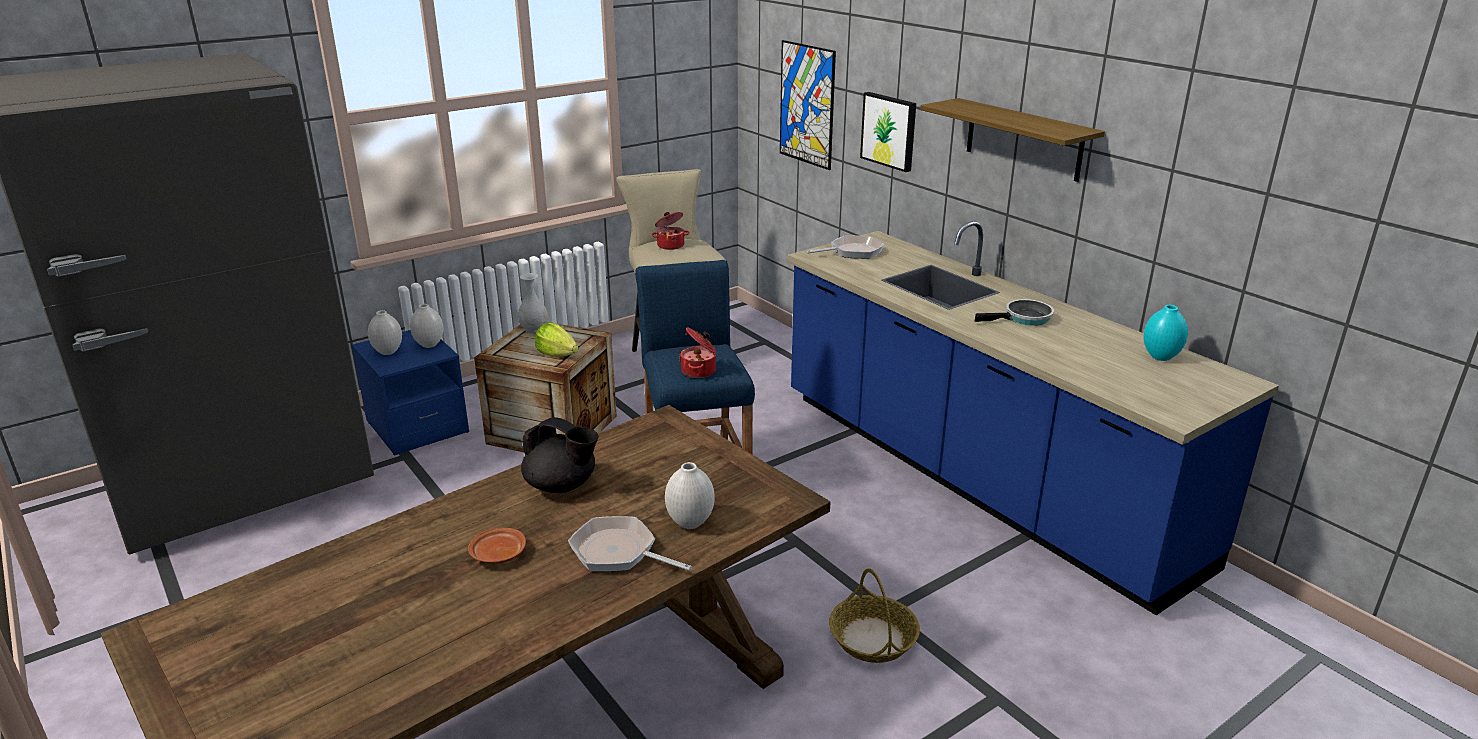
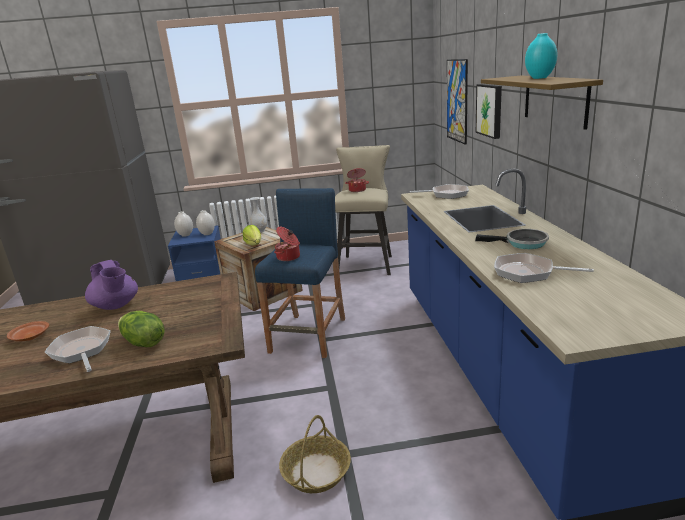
camera: 30 degrees right, 5 degrees down
black teapot [521,417,599,493] -> purple teapot [85,260,138,310]
white vase [665,462,715,529] -> lettuce [118,311,165,347]
turquoise vase [1144,305,1188,361] -> turquoise vase moved to [525,33,558,79]
none -> frying pan [494,253,594,283]

